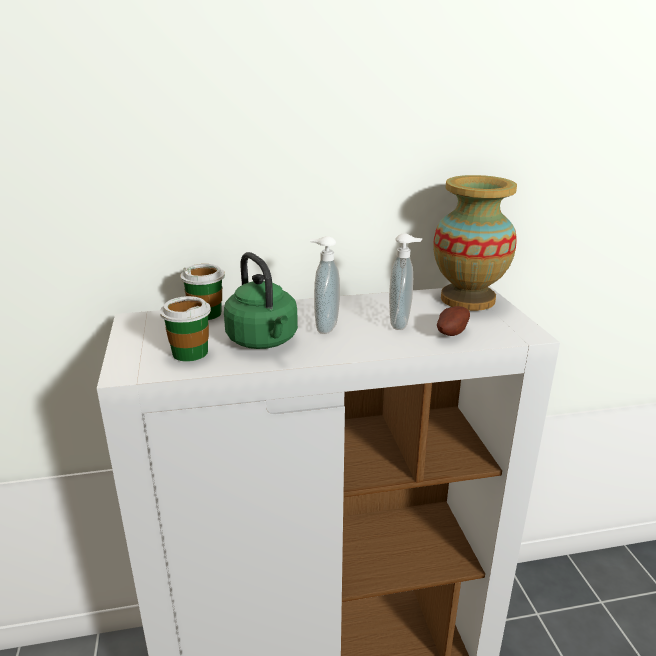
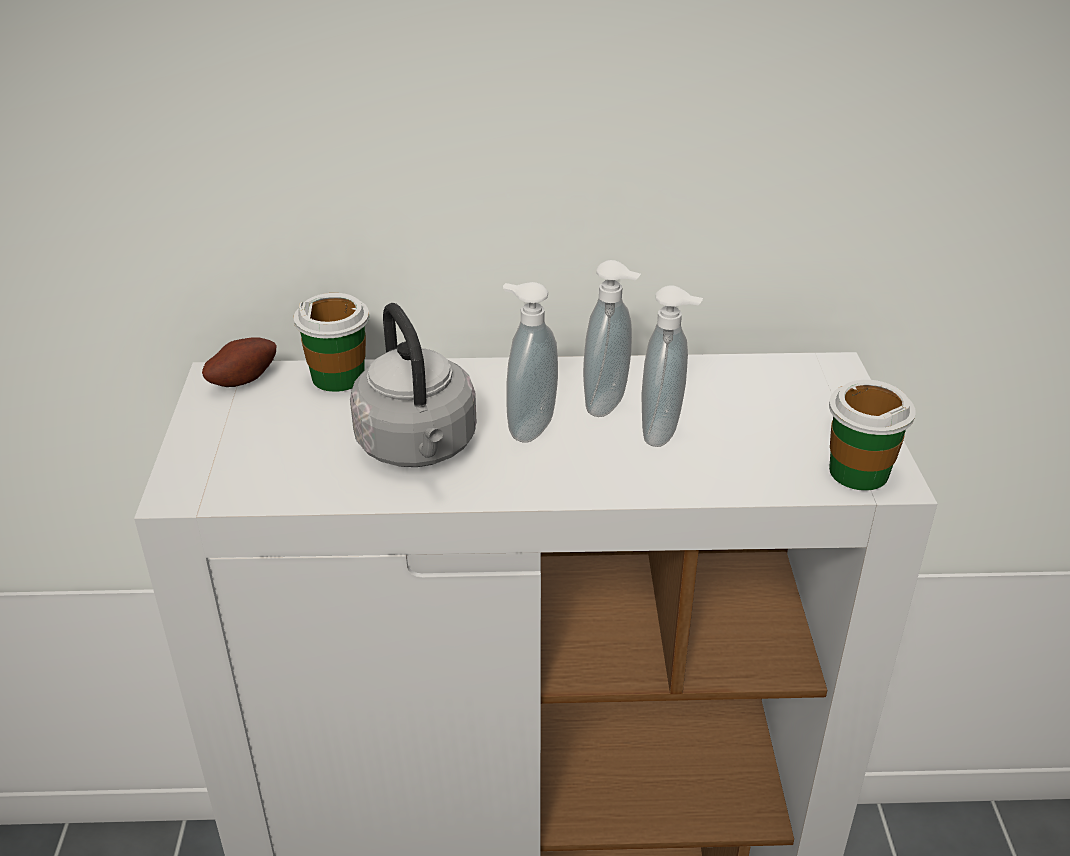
camera: 10 degrees right, 10 degrees up
cup [160,296,211,362] -> cup moved to [829,380,916,491]
green kettle [224,252,298,349] -> grey kettle [350,303,476,467]
vase [433,175,517,311] -> none
potato [437,306,470,336] -> potato moved to [202,337,276,387]
none -> soap dispenser [583,260,641,417]

